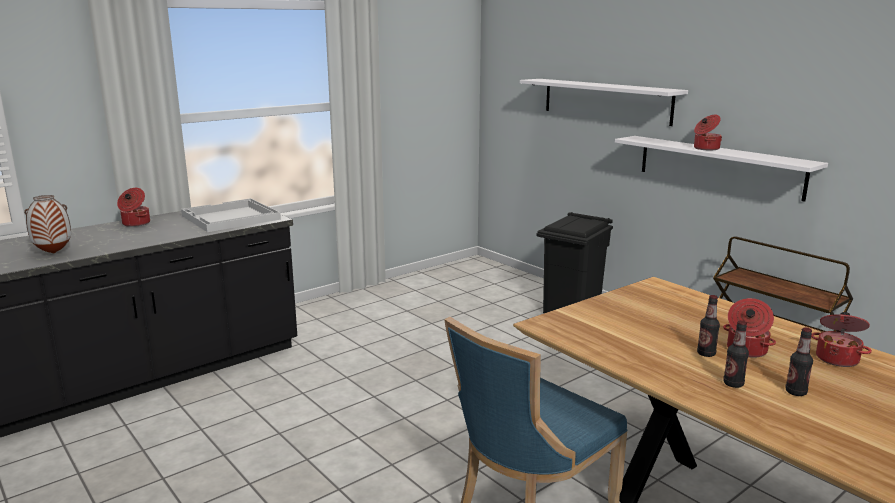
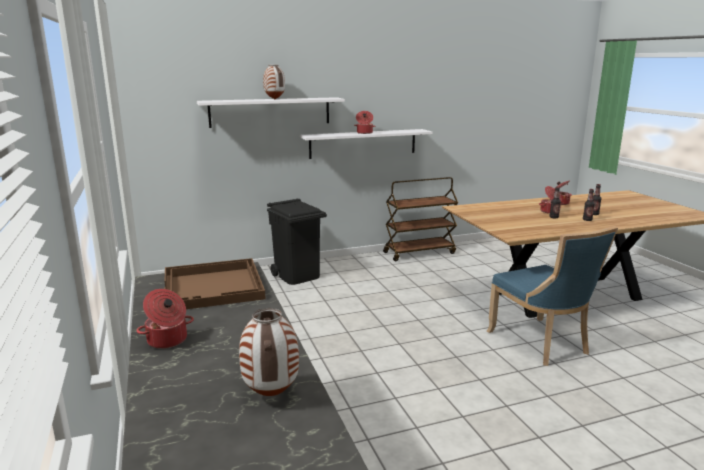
camera: 70 degrees left, 0 degrees up
white tray [181,198,281,232] -> brown tray [164,258,266,309]
none -> vase [263,65,285,99]

